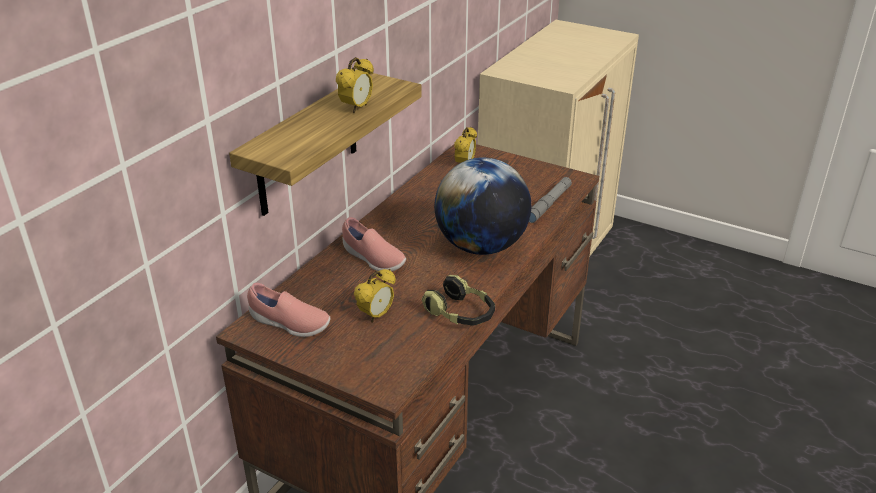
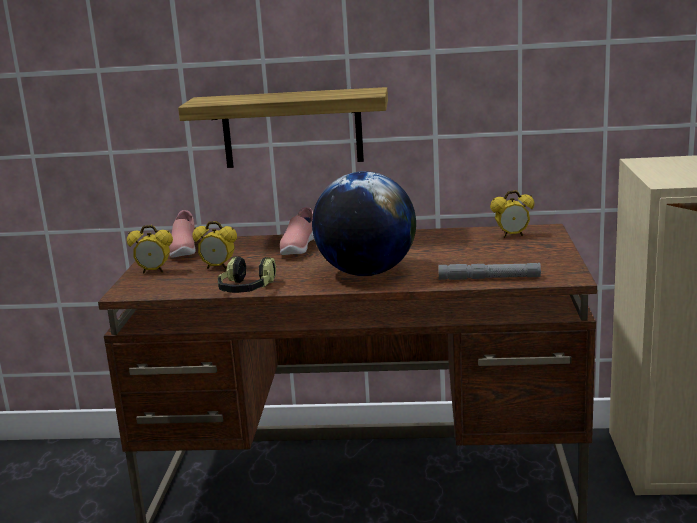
camera: 65 degrees right, 15 degrees down
alarm clock [336,57,374,113] -> alarm clock moved to [127,225,173,274]

